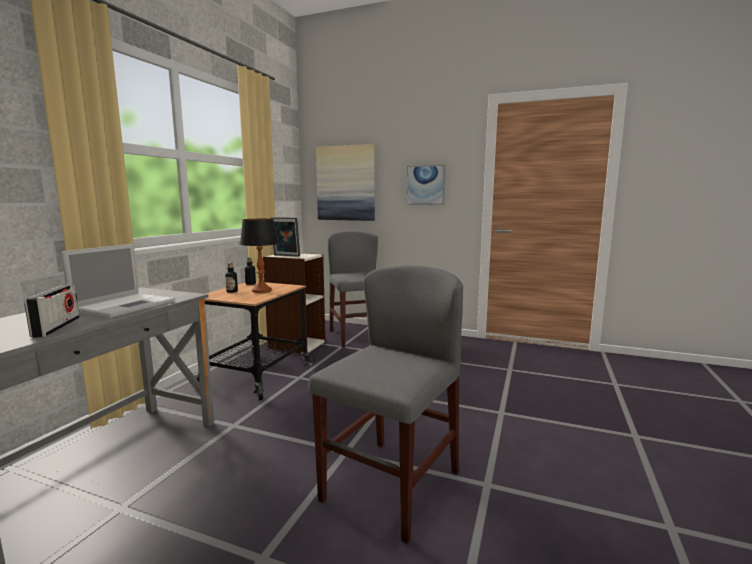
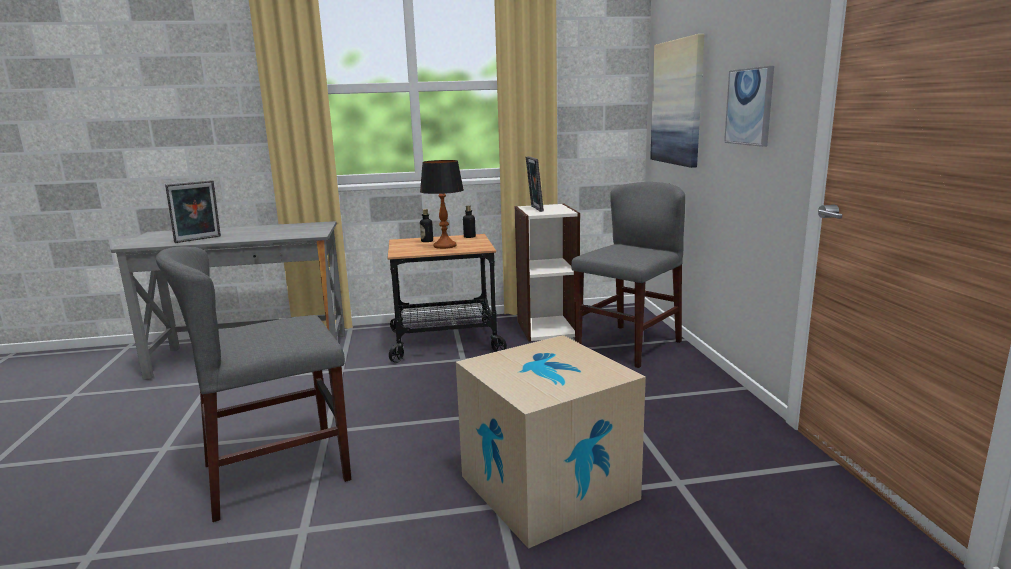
camera: 60 degrees right, 5 degrees up
radio [24,285,79,338] -> picture frame [165,180,221,243]
laptop [61,244,175,318] -> none
grey chair [308,265,463,544] -> grey chair turned 150 degrees clockwise [156,247,351,522]
none -> cardboard box [456,335,646,549]

